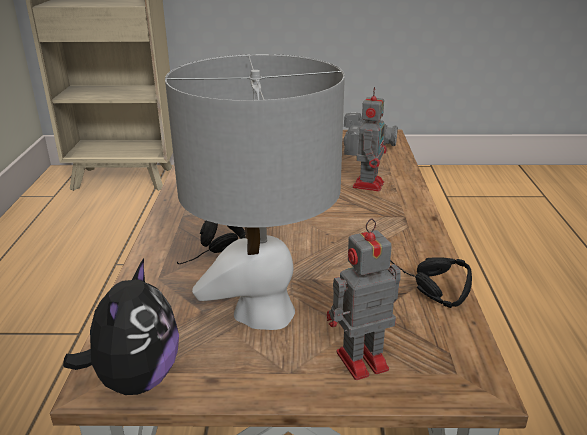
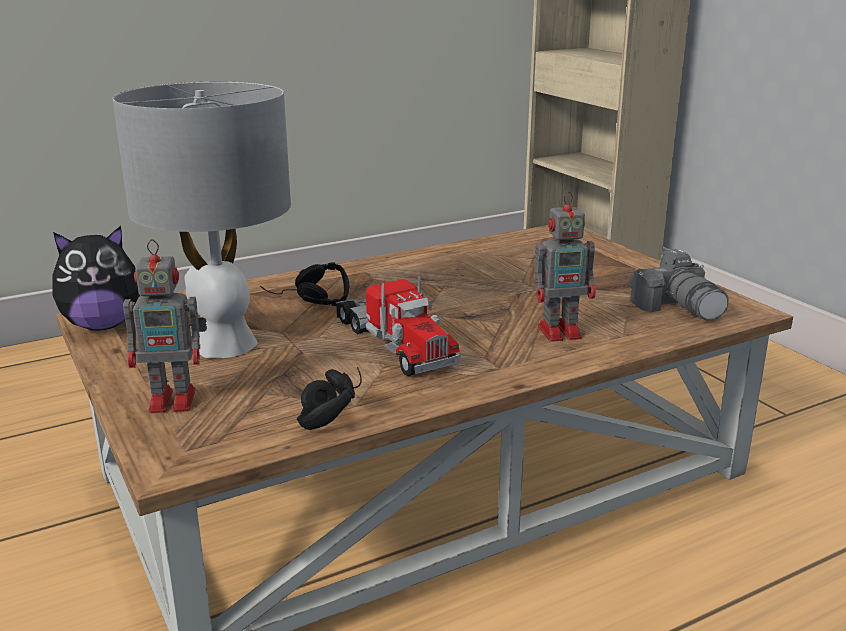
camera: 60 degrees right, 5 degrees down
toy robot [327,218,401,380] -> toy robot turned 135 degrees clockwise [123,239,207,413]
none -> toy truck [336,276,461,376]

